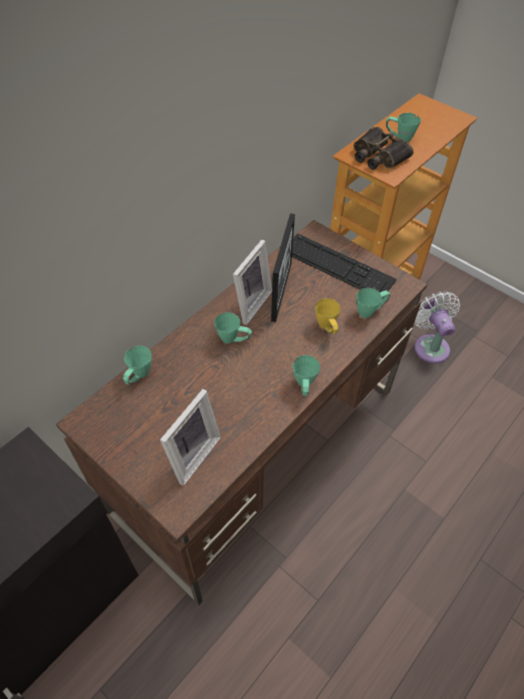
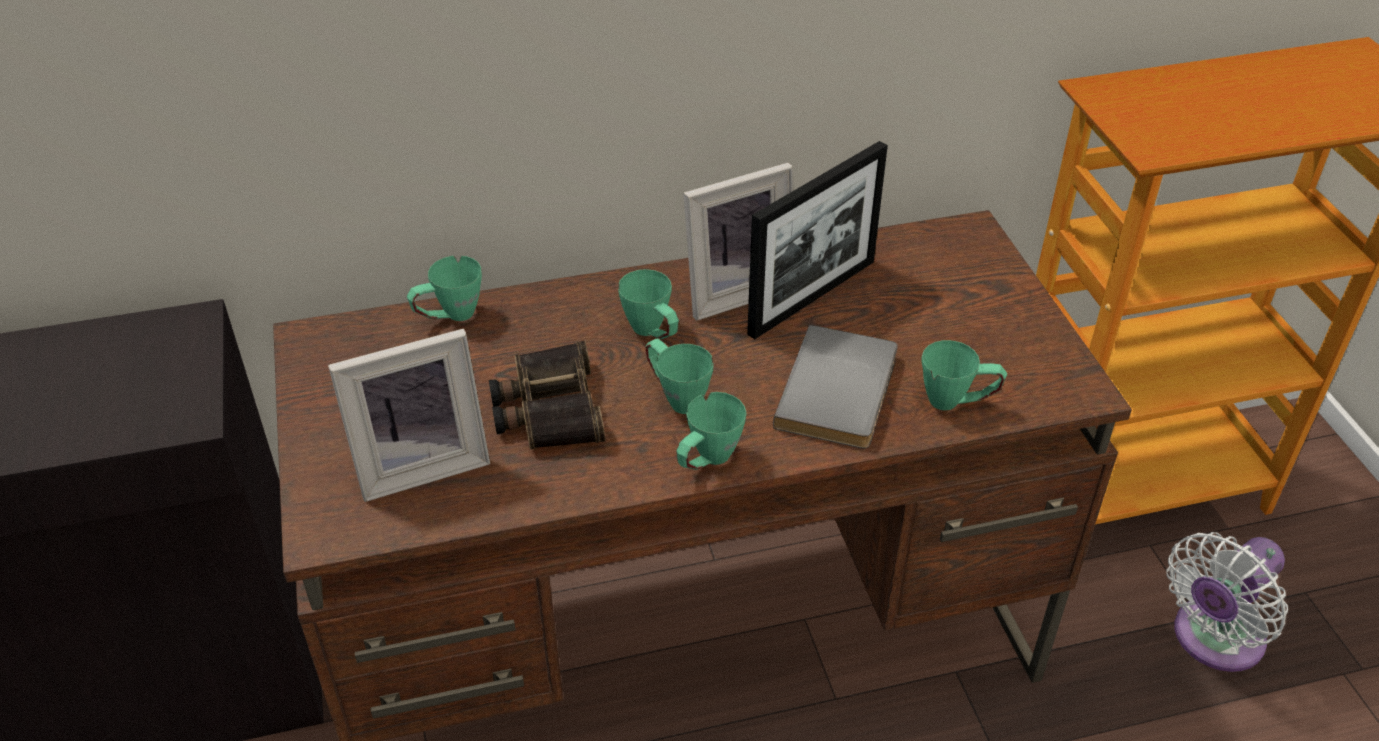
camera: 35 degrees right, 10 degrees down
keyboard [292,234,397,299] -> none
yellow mug [315,298,341,334] -> grey book [773,325,898,449]
binoculars [354,127,413,170] -> binoculars moved to [489,341,605,449]
green mug [386,113,421,143] -> green mug moved to [645,339,713,414]
white fan [414,291,460,363] -> white fan turned 150 degrees counterclockwise [1166,532,1288,672]

